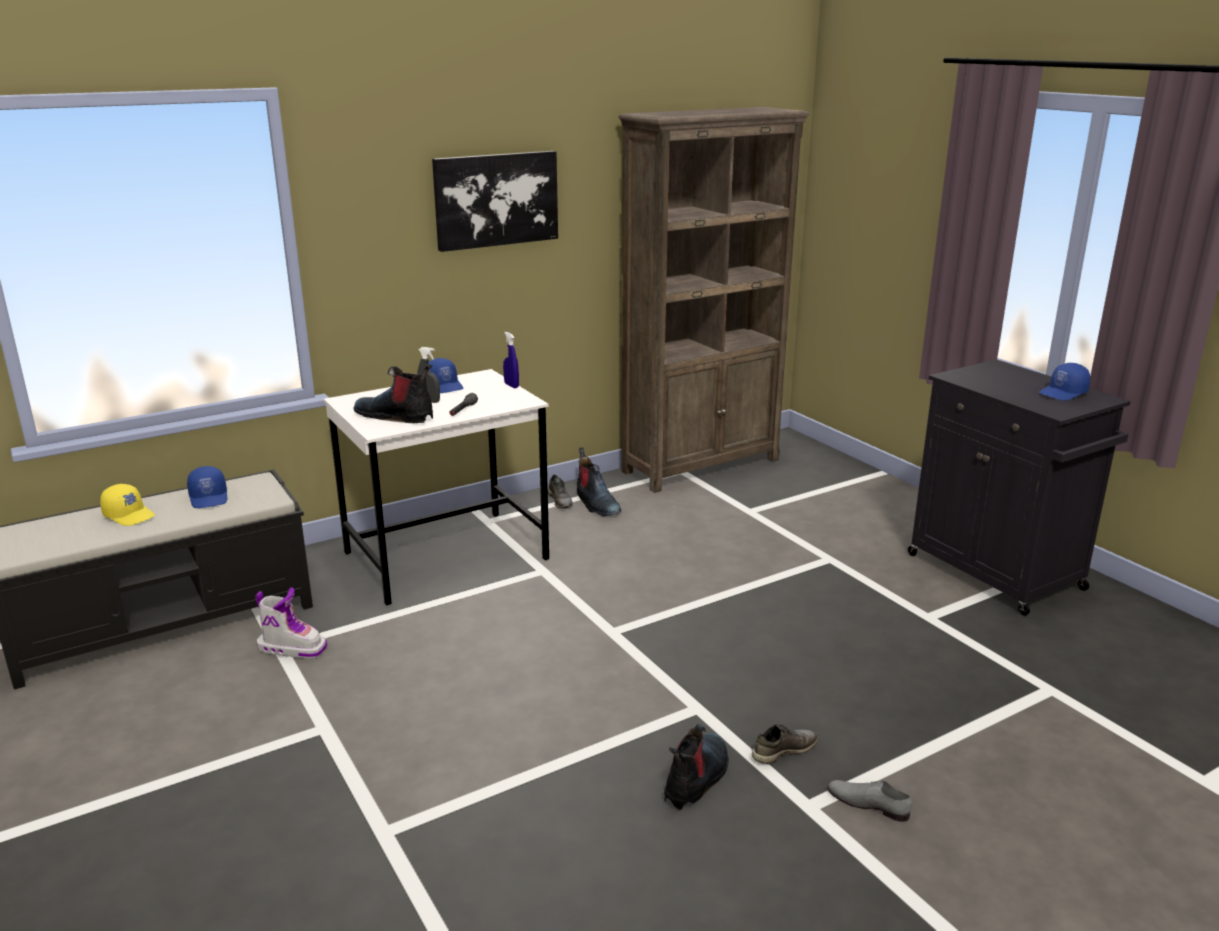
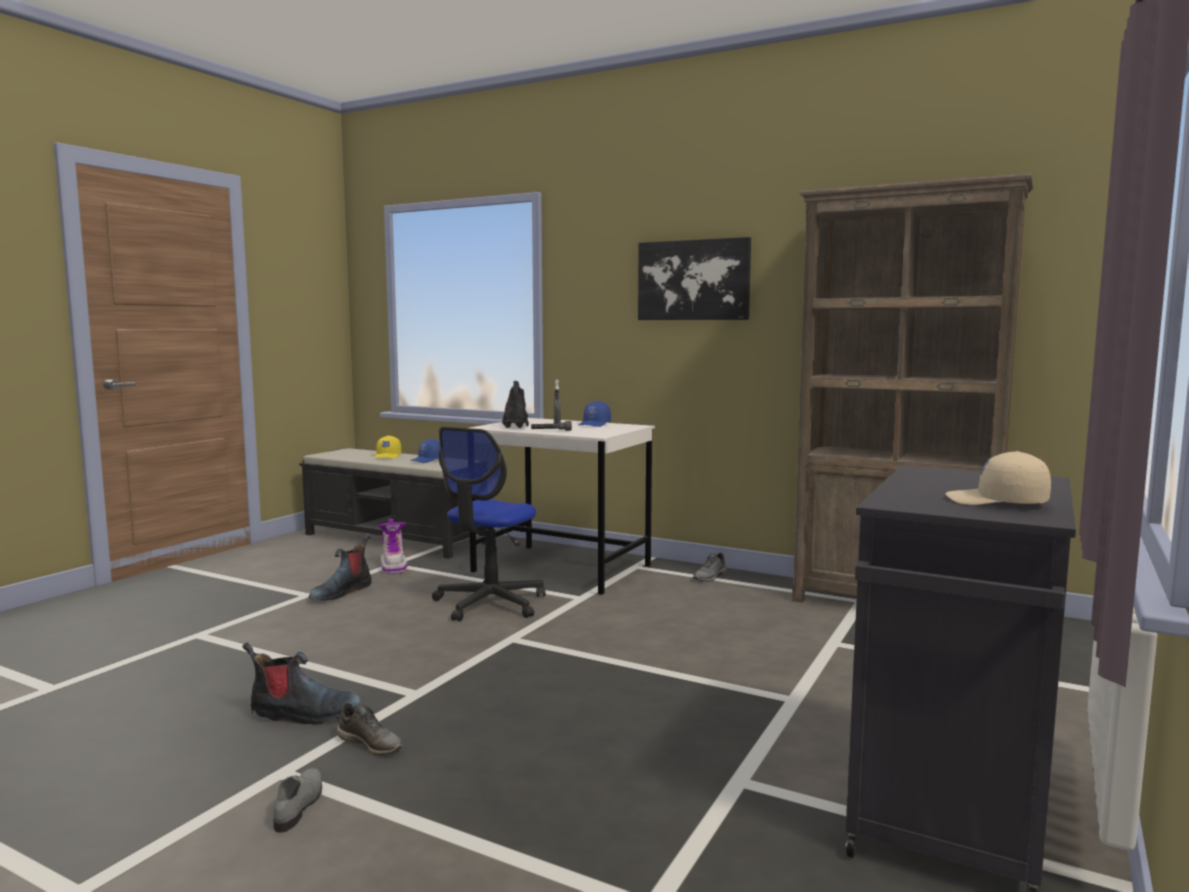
camera: 60 degrees right, 15 degrees down
blue spray bottle [503,332,519,388] -> none
boot [577,447,621,516] -> boot moved to [308,535,372,601]
blue cap [1039,363,1090,401] -> beige cap [946,451,1051,505]
none -> office chair [432,427,545,621]

